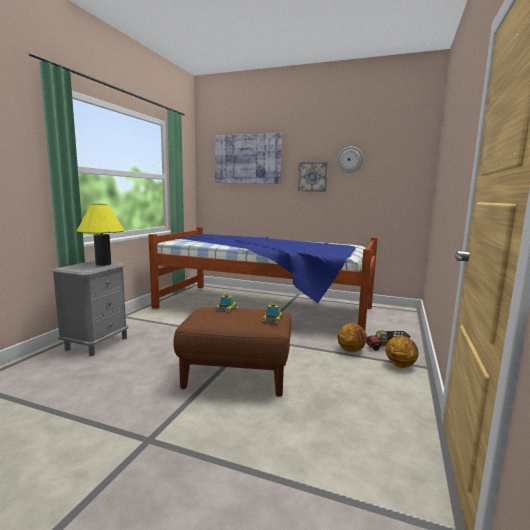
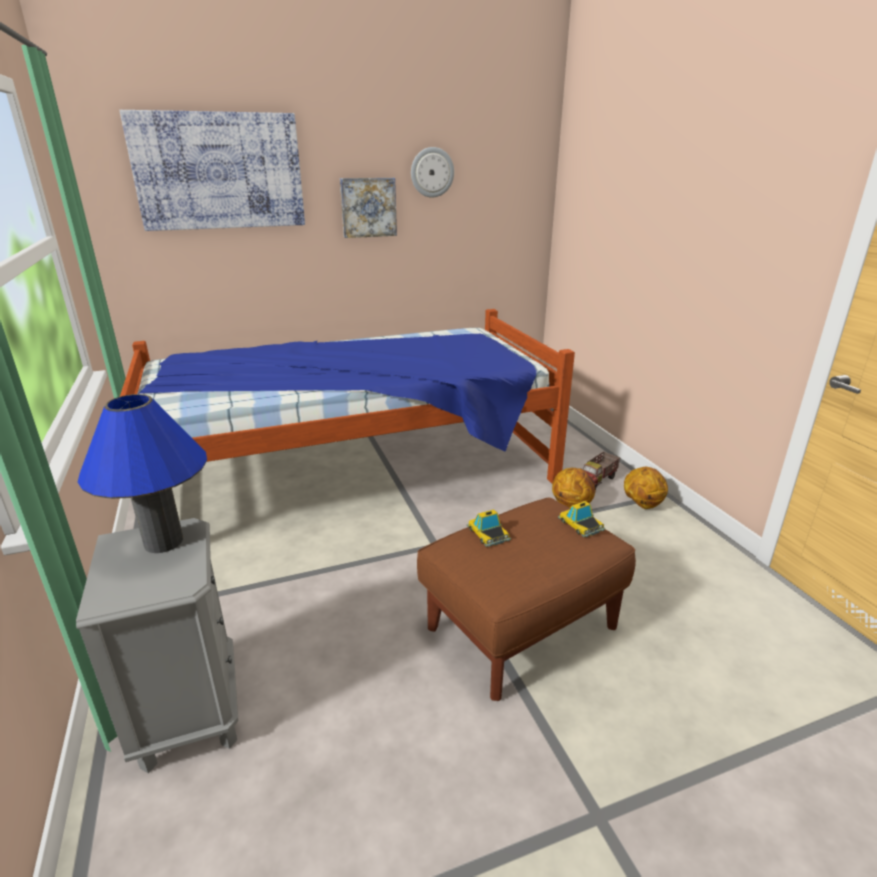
camera: 40 degrees left, 15 degrees up
yellow table lamp [77,204,125,266] -> blue table lamp [78,394,207,553]

